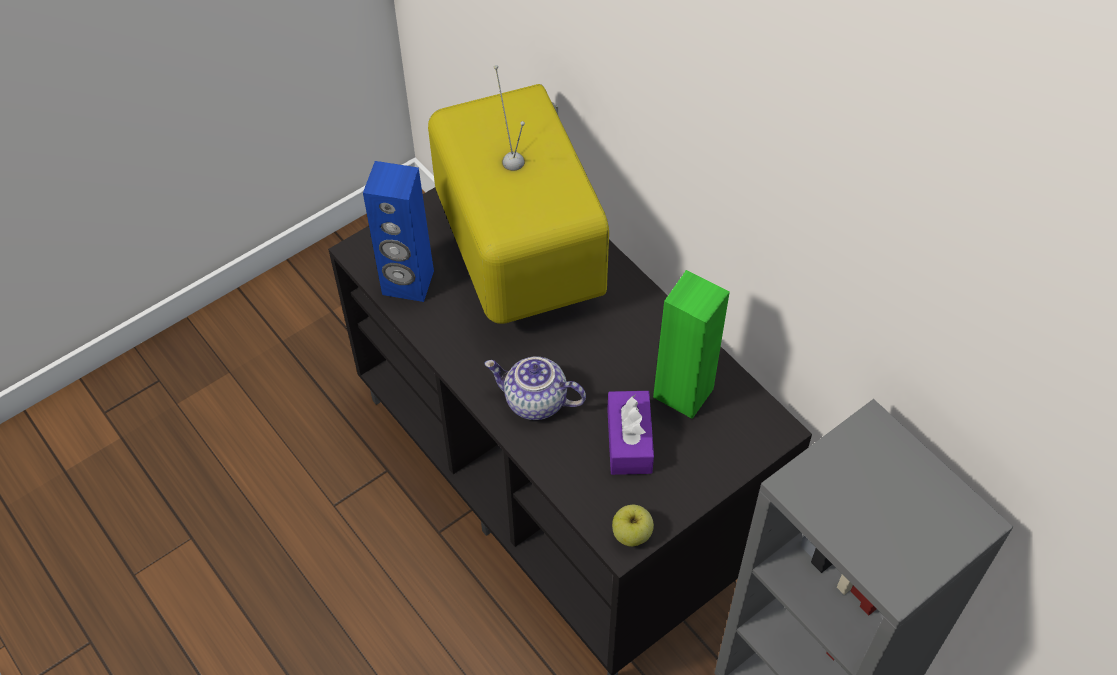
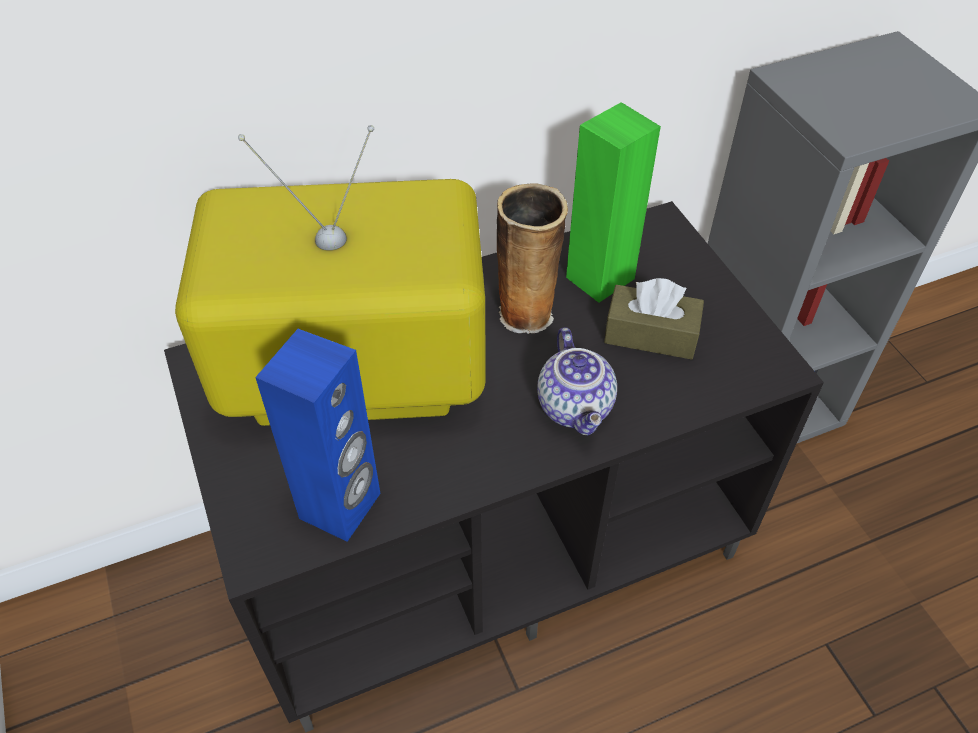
camera: 75 degrees left, 5 degrees down
teapot [484,356,586,420] -> teapot turned 45 degrees counterclockwise [537,327,617,436]
purple tissue box [607,391,654,475] -> brown tissue box [604,278,704,360]
apple [612,505,654,547] -> none
none -> vase [497,183,568,334]

